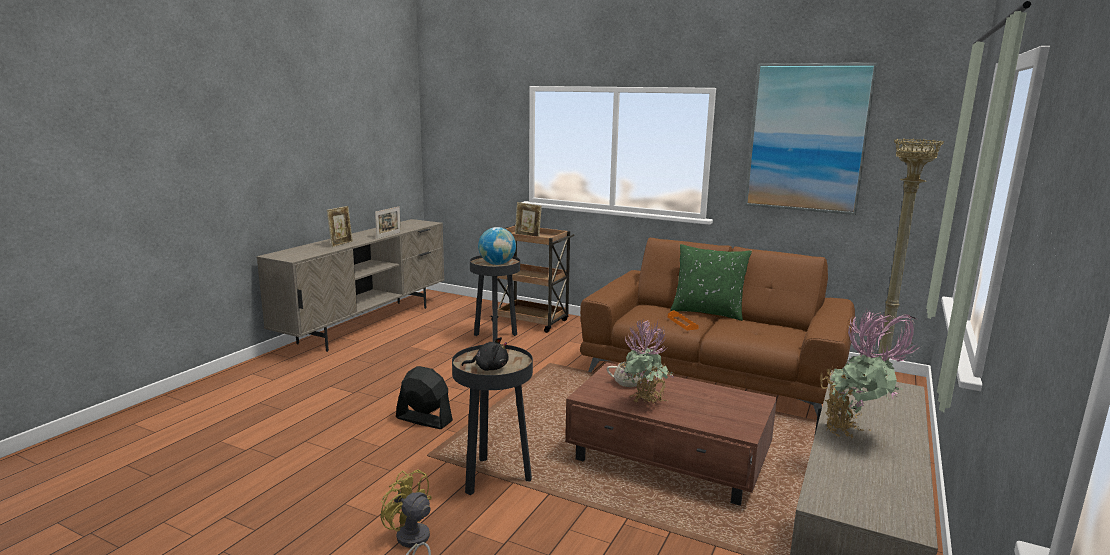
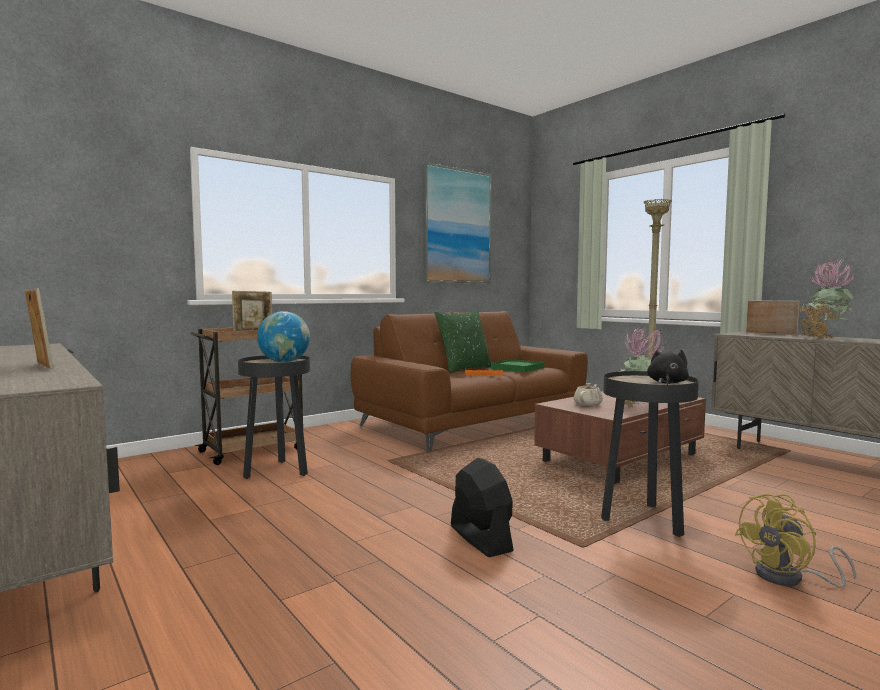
camera: 65 degrees left, 10 degrees down
picture frame [375,206,401,239] -> picture frame moved to [746,300,799,335]
black fan [396,366,453,429] -> black fan turned 105 degrees clockwise [451,458,514,557]
none -> green tray [491,359,544,372]

